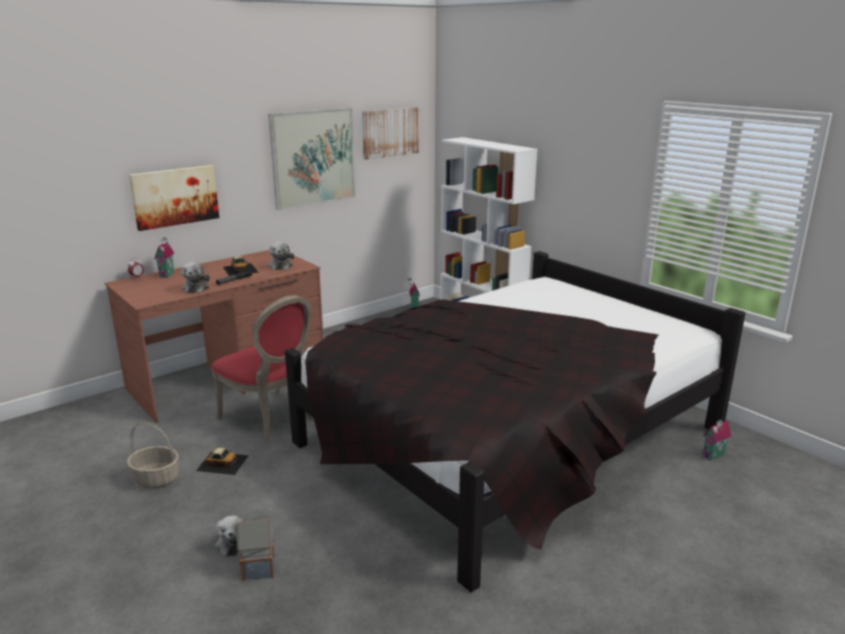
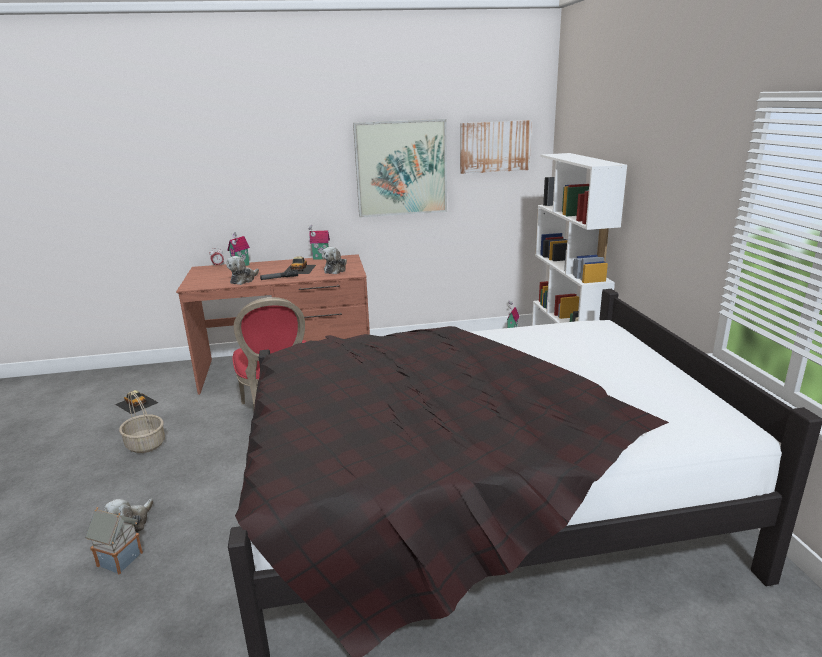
camera: 30 degrees right, 0 degrees up
picture [129,165,219,231] -> none
toy car [196,447,249,475] -> toy car moved to [115,390,159,414]
toy house [703,420,732,461] -> toy house moved to [309,225,330,260]

